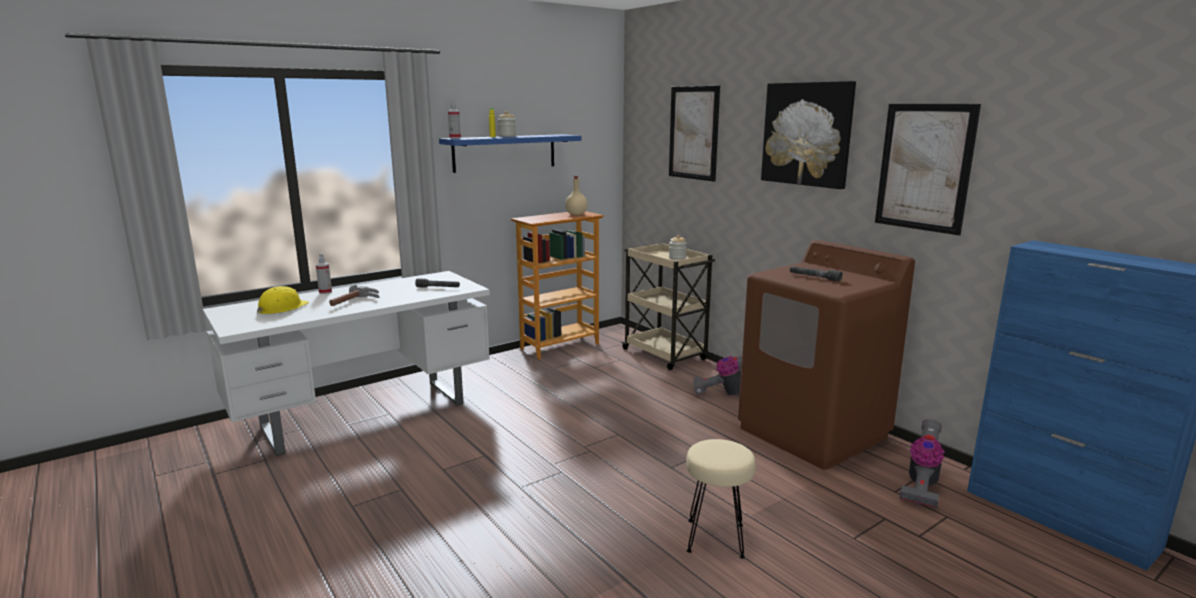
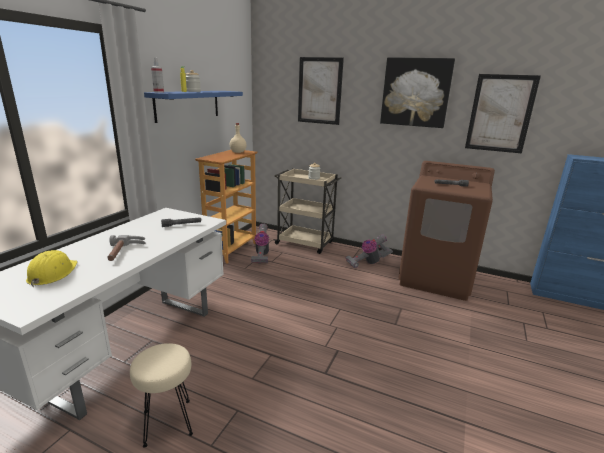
camera: 30 degrees left, 5 degrees up
spray bottle [316,253,332,294] -> none
beige stool [686,439,756,559] -> beige stool moved to [130,343,193,448]
vacuum cleaner [899,419,945,508] -> vacuum cleaner moved to [251,224,269,264]

